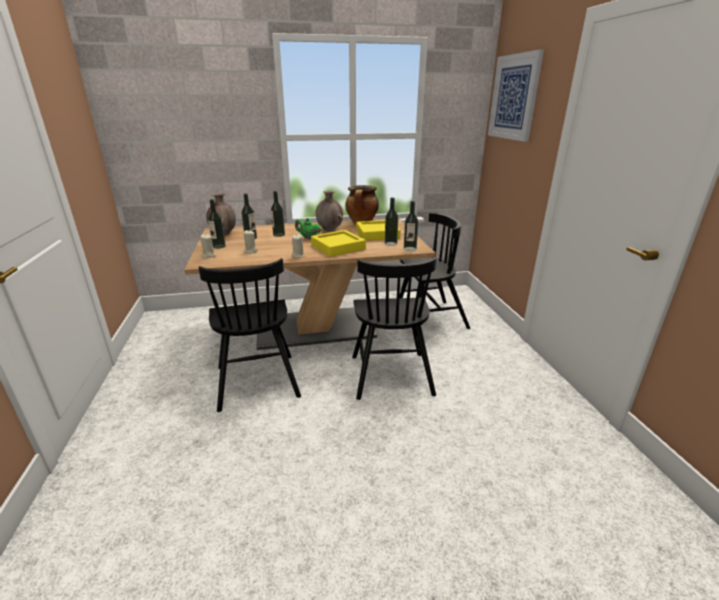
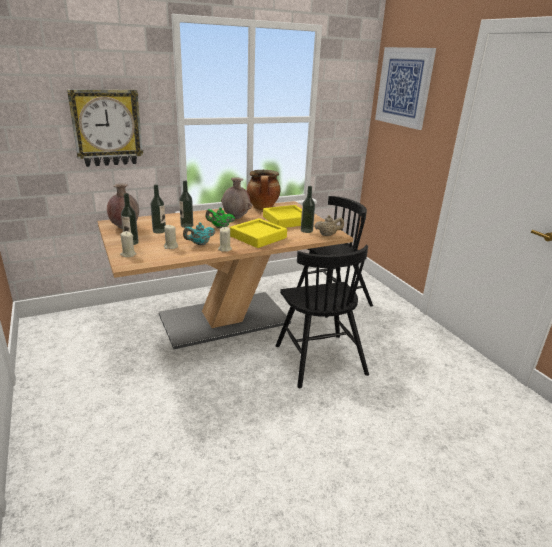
camera: 15 degrees left, 0 degrees up
black chair [199,258,301,412] -> none
bottle [404,201,418,251] -> beige teapot [314,215,344,236]
none -> wall clock [67,89,143,167]
none -> turquoise teapot [183,223,215,245]

